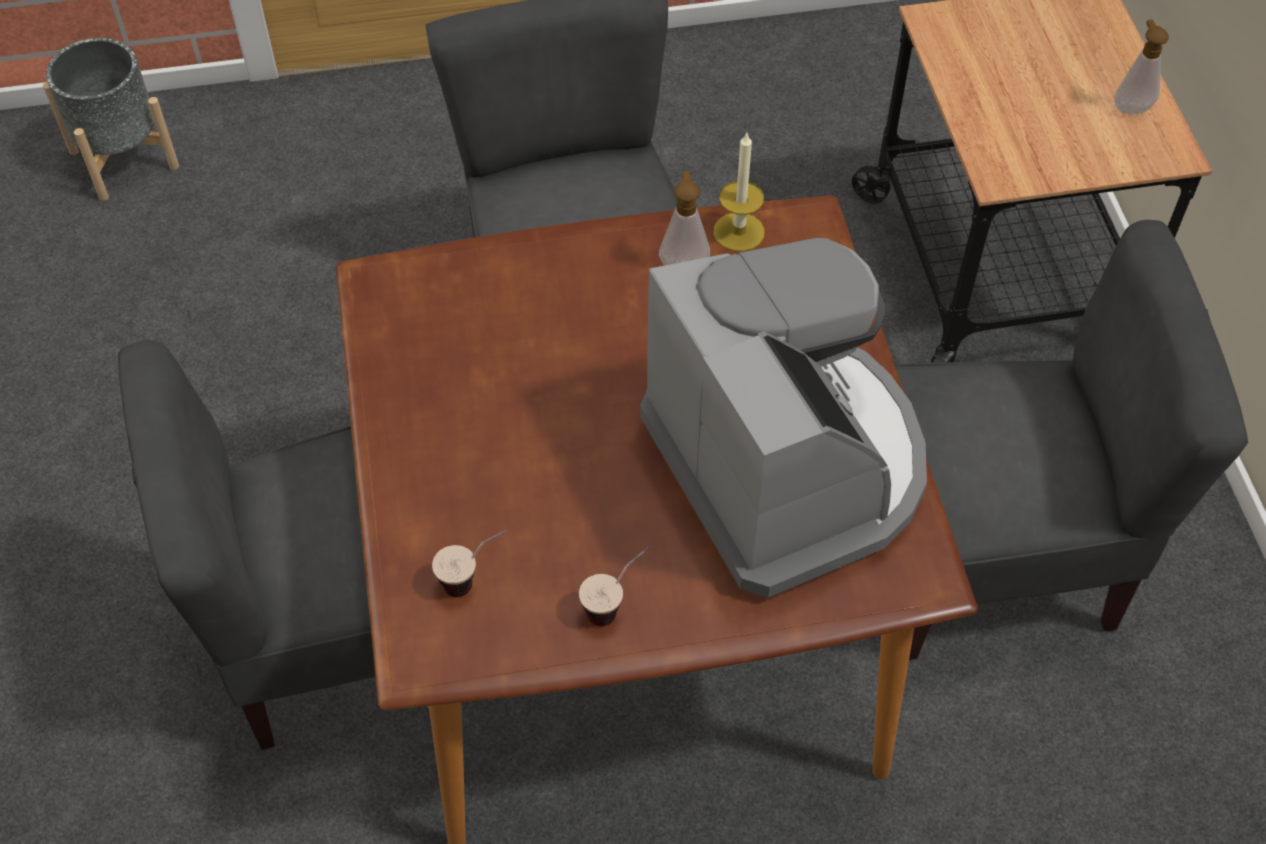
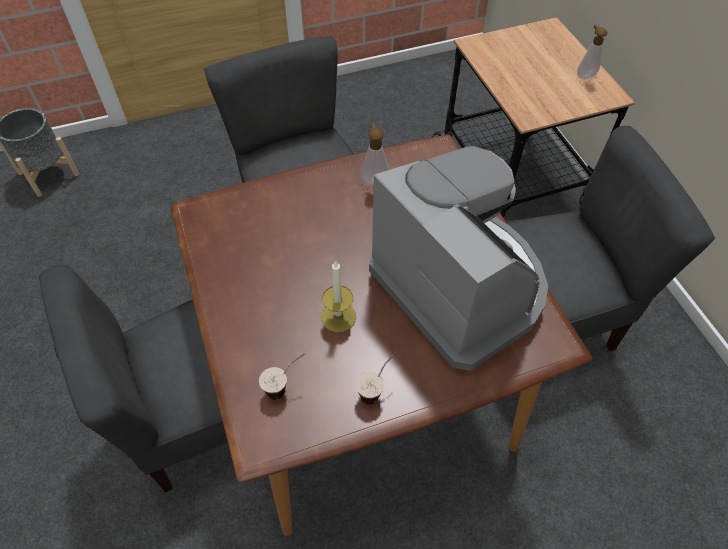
camera: 10 degrees left, 0 degrees up
candle [713,132,765,252] -> candle moved to [321,260,356,333]

